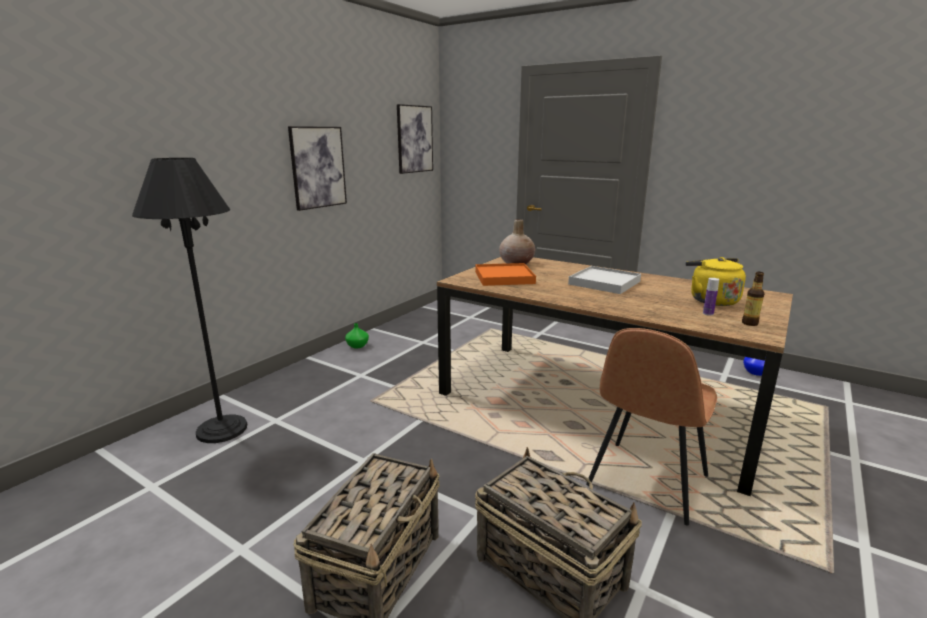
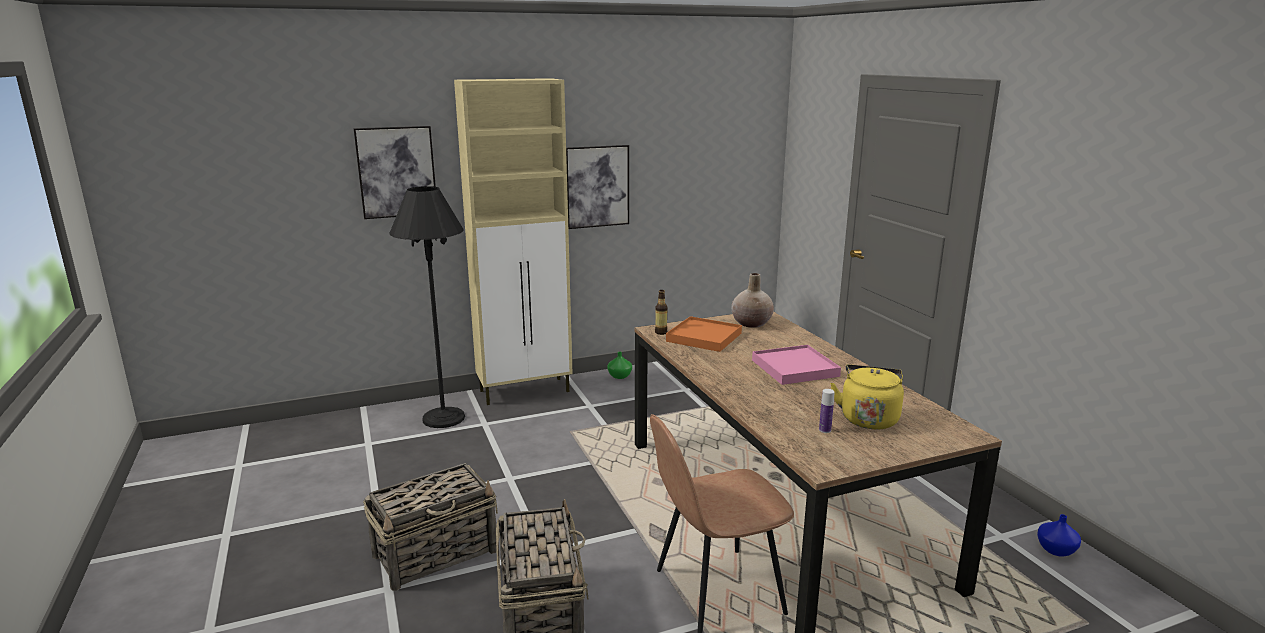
camera: 35 degrees right, 0 degrees up
picture [397,104,433,174] -> picture moved to [353,126,436,219]
white tray [568,266,641,294] -> pink tray [752,345,841,385]
bottle [742,272,765,326] -> bottle moved to [655,290,668,335]
none -> beige cabinet [454,78,573,405]

